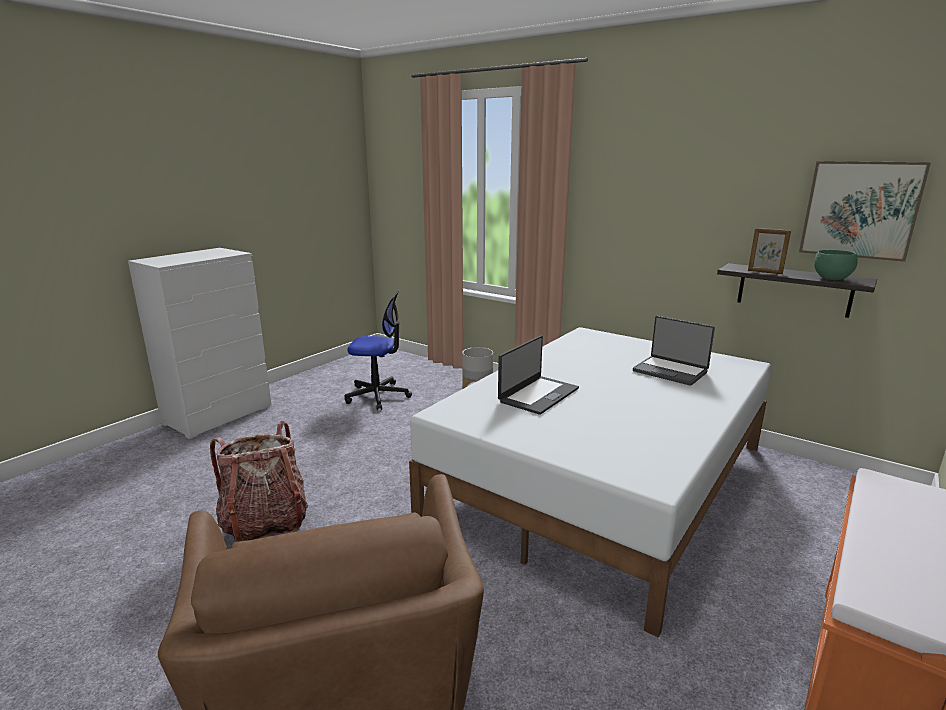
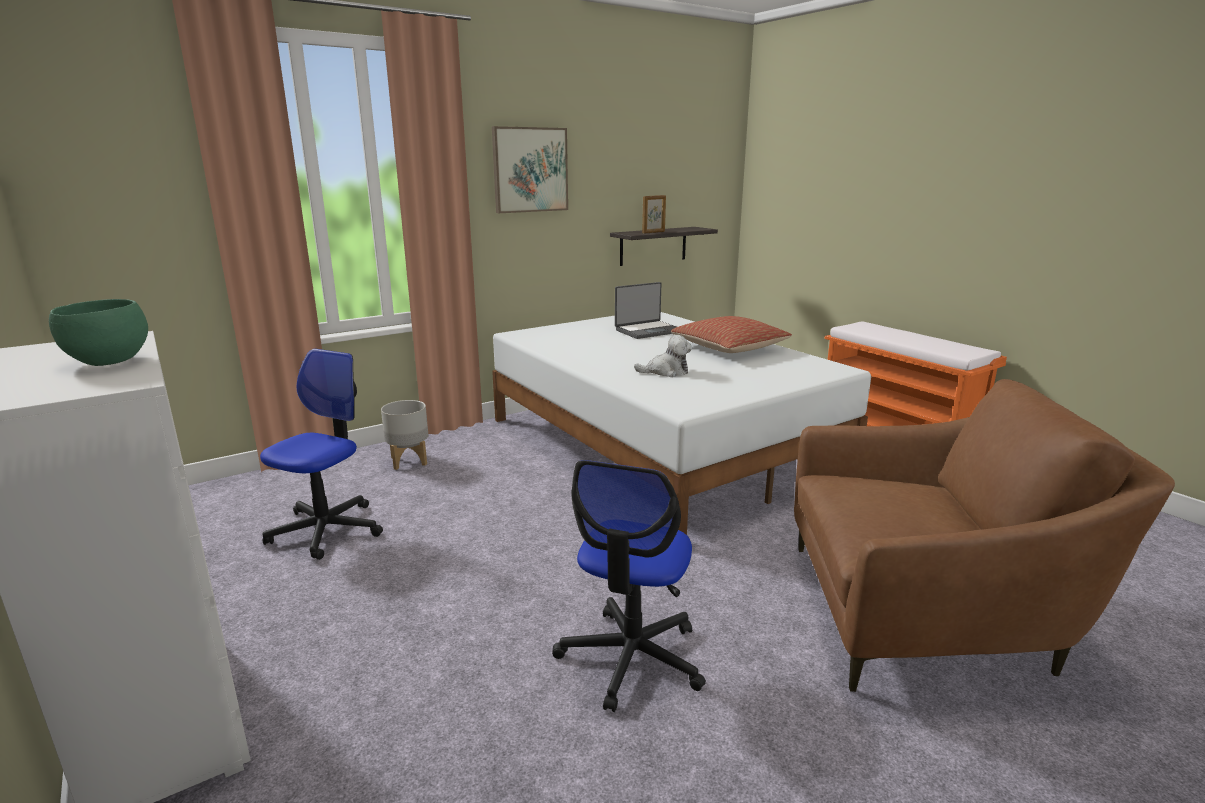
camera: 70 degrees left, 0 degrees up
backpack [210,421,308,542] -> office chair [552,460,706,712]
laptop [498,336,579,415] -> plush toy [634,335,692,377]
picture [799,161,931,262] -> picture moved to [492,126,568,213]
green bowl [814,250,858,280] -> green bowl moved to [49,299,148,366]
none -> pillow [671,316,792,353]

